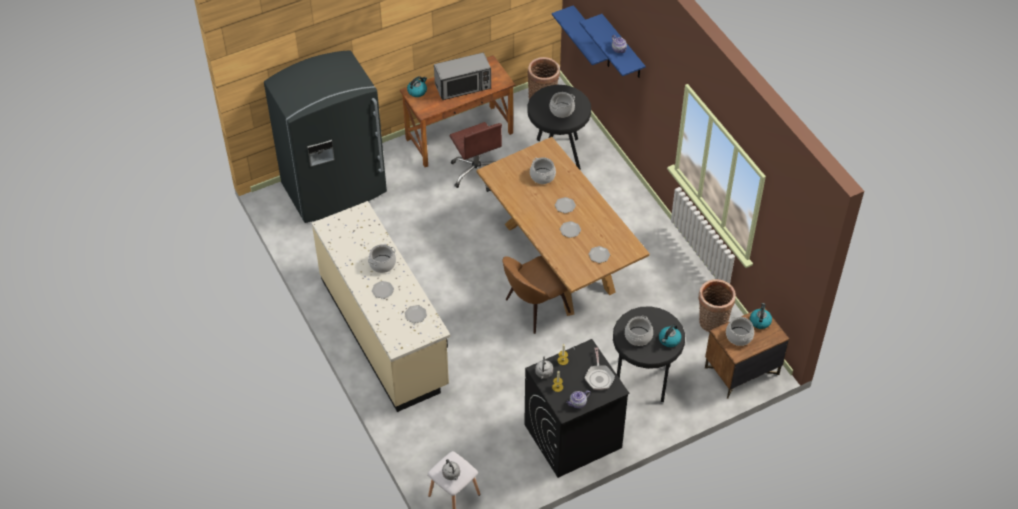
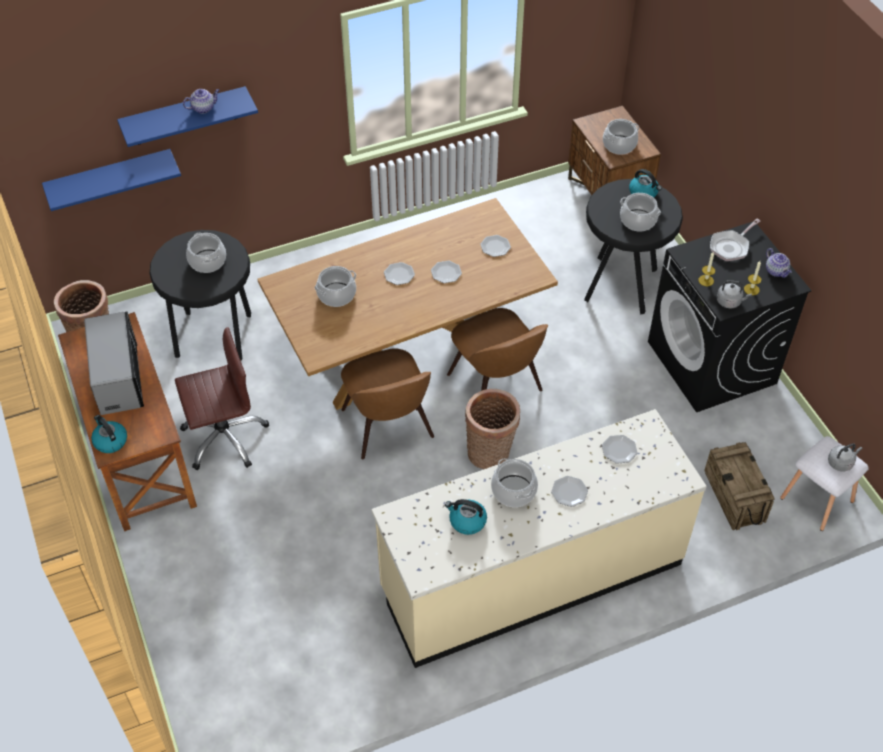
camera: 85 degrees left, 0 degrees up
grey fridge [264,50,387,223] -> none
frying pan [585,347,615,390] -> frying pan turned 135 degrees clockwise [710,219,760,261]
basket [699,279,736,332] -> basket moved to [465,389,520,469]
kettle [750,303,772,329] -> kettle moved to [445,499,487,535]
none -> brown chair [341,348,434,459]
none -> crate [704,442,775,530]

